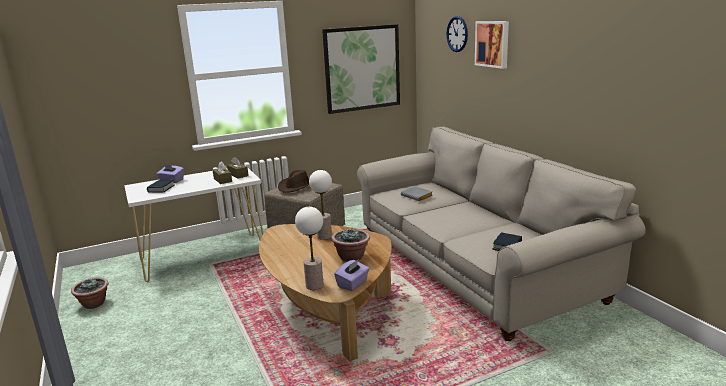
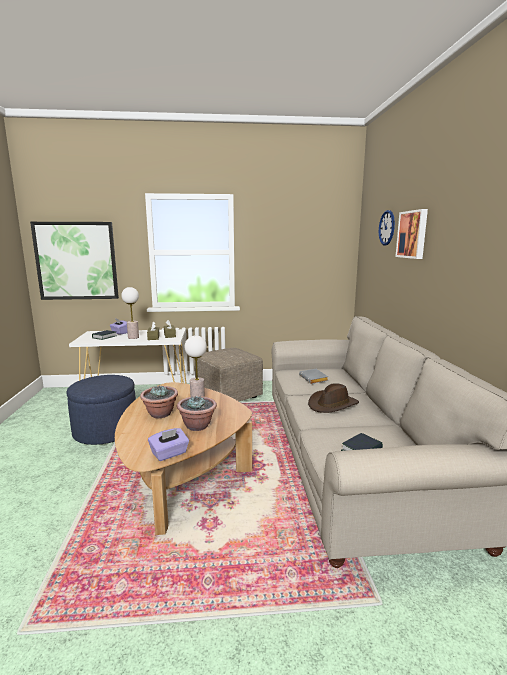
camera: 20 degrees right, 5 degrees down
potted plant [71,278,108,309] -> potted plant moved to [140,386,178,418]
brown hat [278,170,309,193] -> brown hat moved to [308,383,359,413]
table lamp [295,207,324,290] -> table lamp moved to [122,287,139,339]
picture [322,24,400,114] -> picture moved to [30,222,119,300]
none -> blue ottoman [67,375,136,445]

